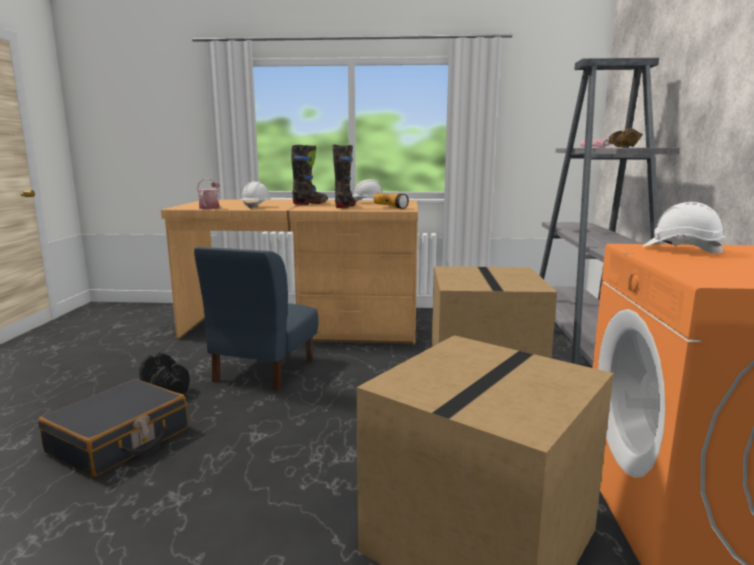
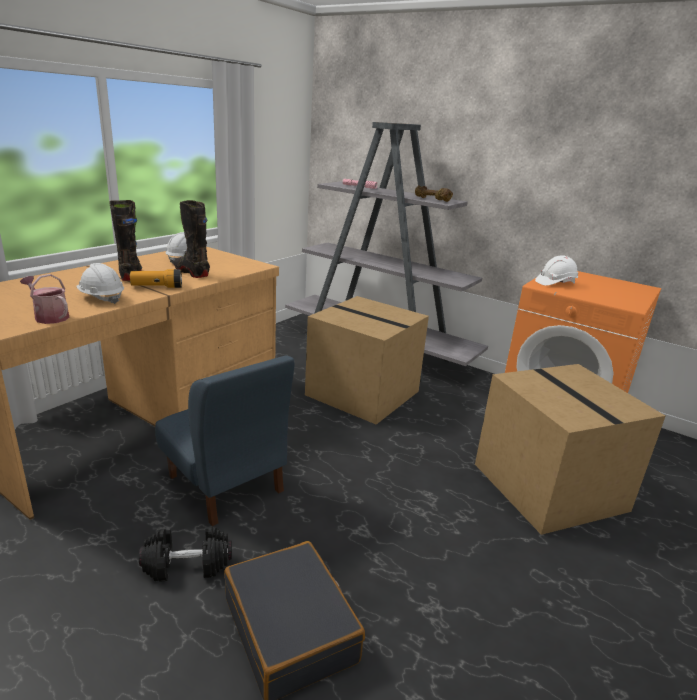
camera: 60 degrees left, 10 degrees up
flashlight [374,193,409,209] -> flashlight moved to [130,269,182,288]

